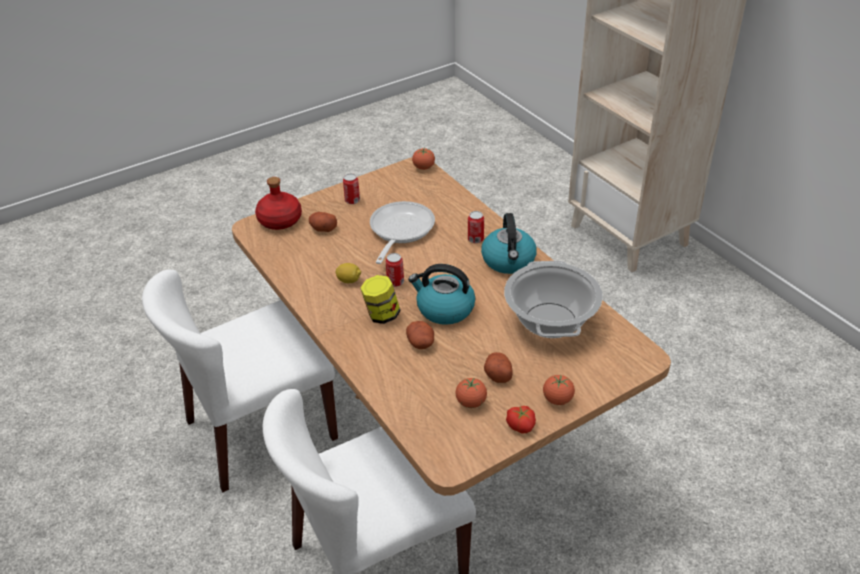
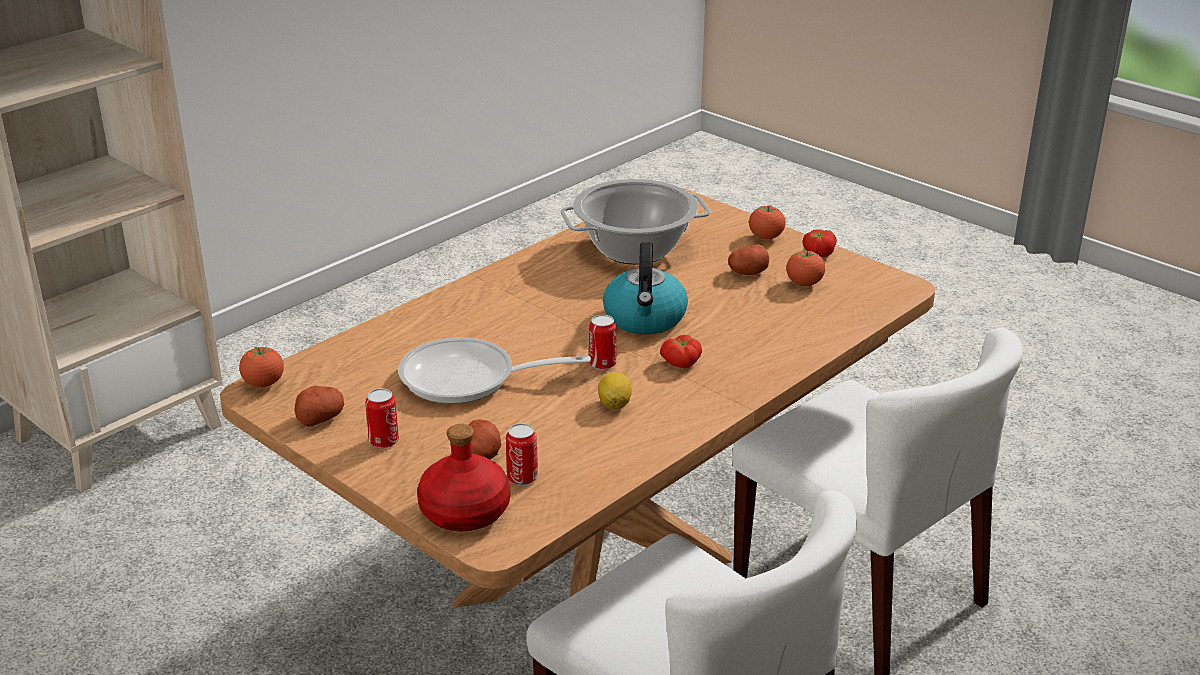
camera: 105 degrees left, 10 degrees down
jar [360,275,400,324] -> tomato [660,335,702,368]
potato [406,321,434,349] -> potato moved to [294,386,344,427]
can [468,211,484,243] -> can moved to [506,423,538,485]
kettle [481,213,537,274] -> none

